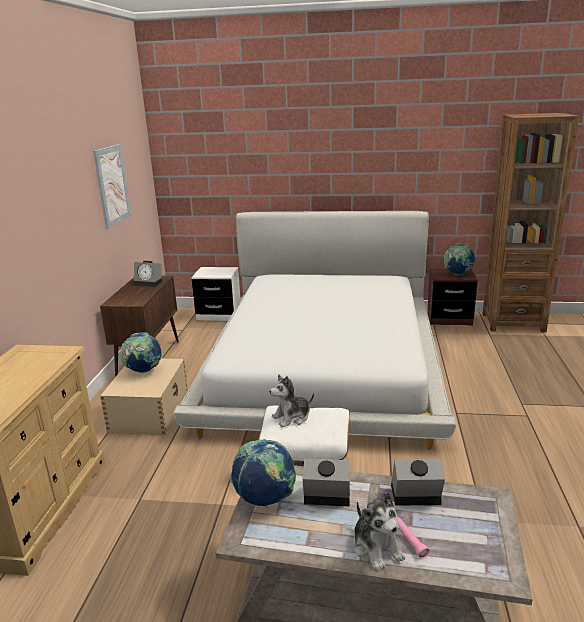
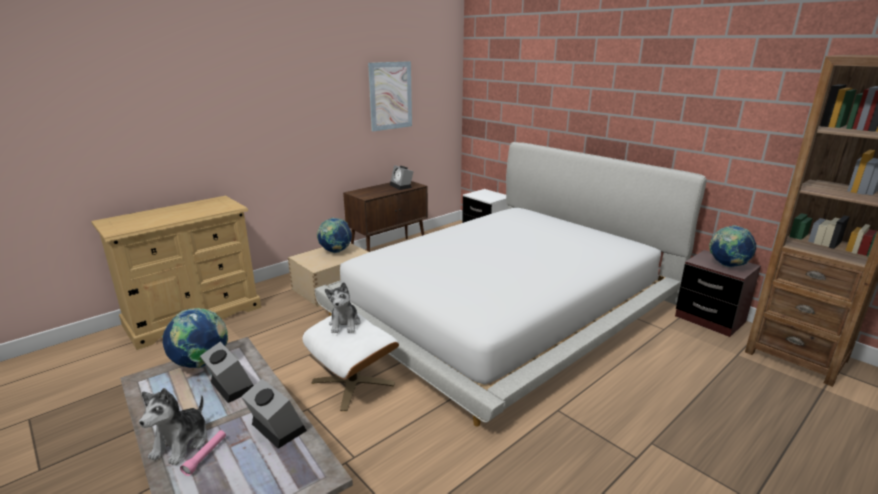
camera: 40 degrees right, 0 degrees up
plush toy [269,374,314,427] -> plush toy turned 105 degrees counterclockwise [325,282,361,333]

